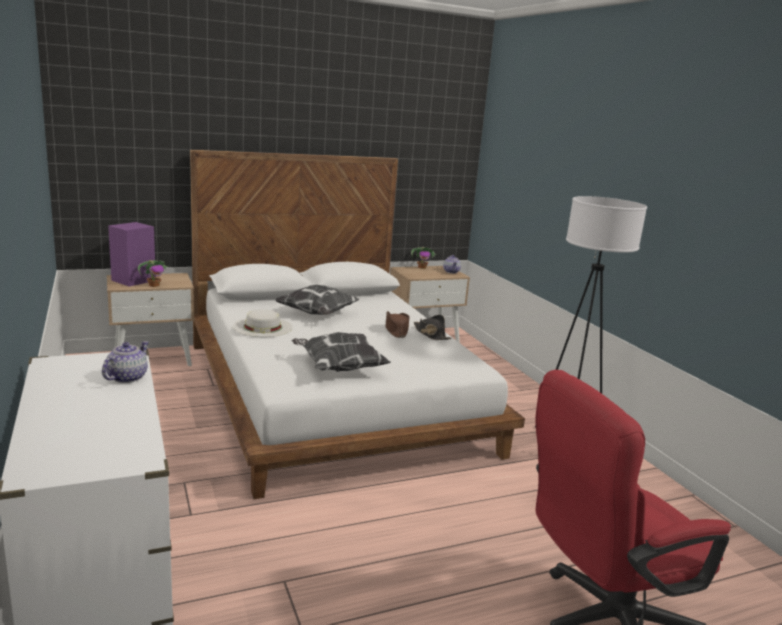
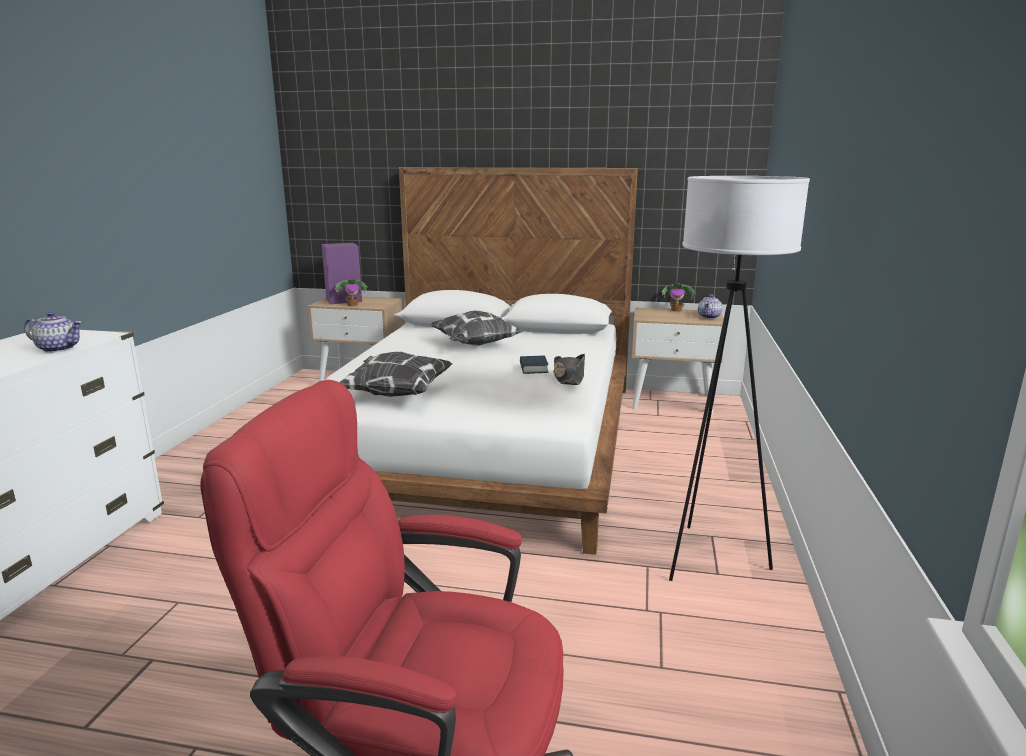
camera: 35 degrees right, 0 degrees up
teapot [102,341,149,383] -> teapot turned 45 degrees clockwise [24,312,82,353]
white hat [233,309,293,337] -> none
brown hat [385,311,410,338] -> book [520,356,549,374]

